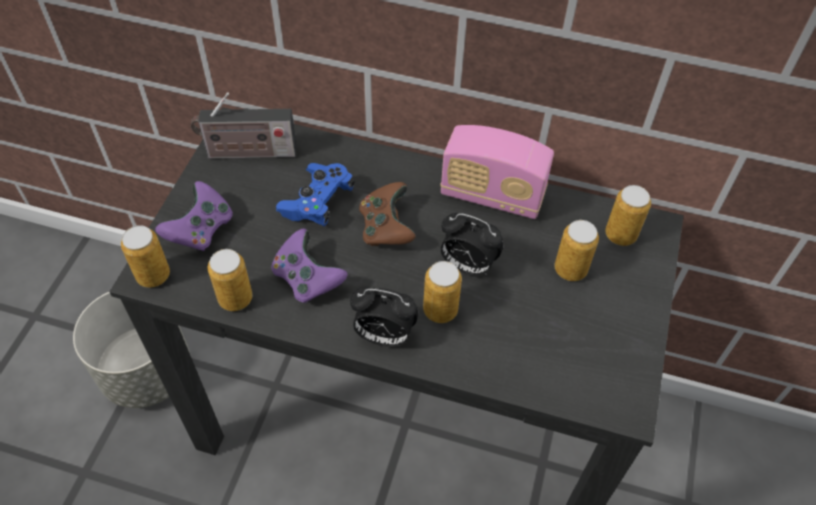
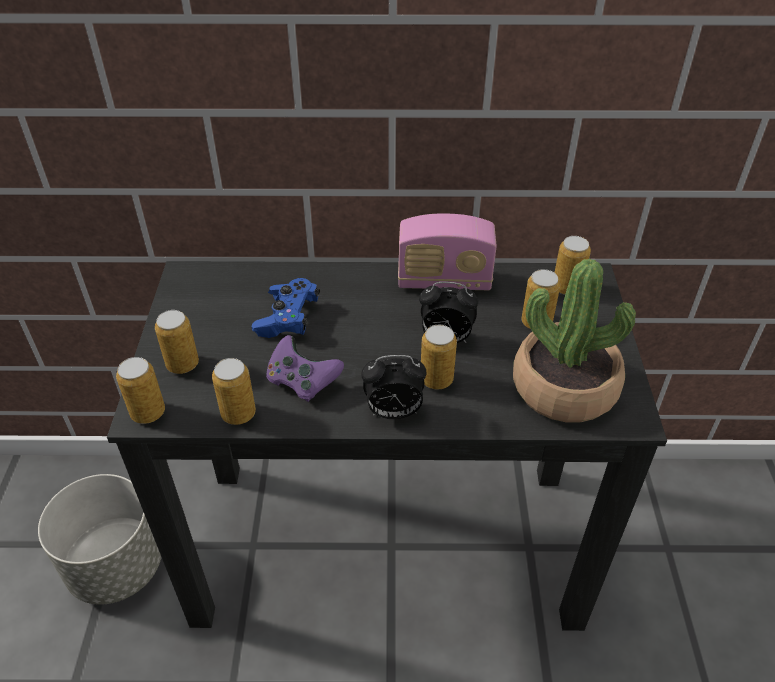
camera: 15 degrees left, 10 degrees down
purple game controller [155,181,233,251] -> can [155,310,199,374]
radio [191,92,297,159] -> none
brown game controller [359,182,416,246] -> none
none -> potted plant [513,259,636,422]

